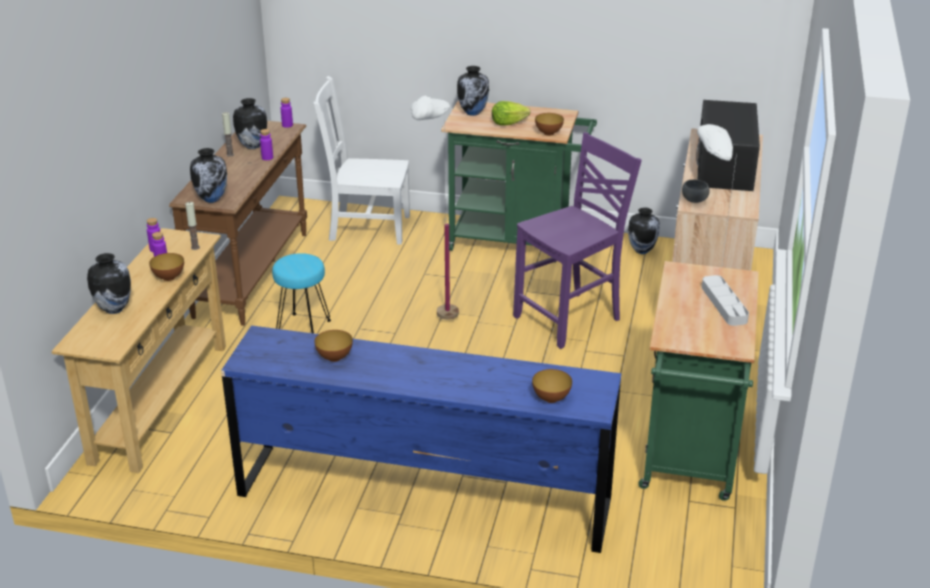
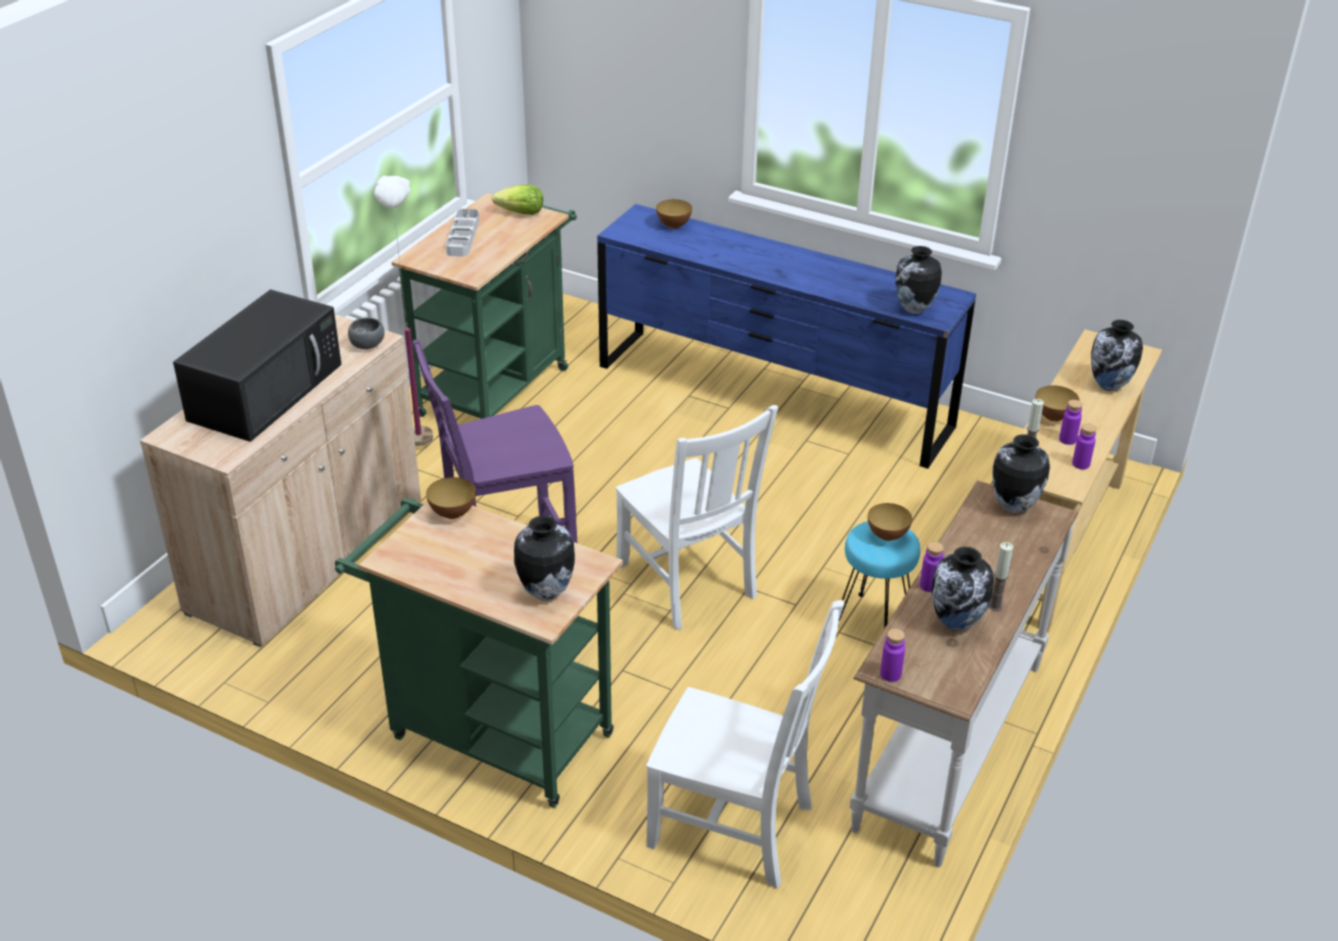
camera: 165 degrees left, 5 degrees up
brown console table [169,121,307,326] -> white console table [850,480,1078,867]
bowl [314,330,353,362] -> bowl moved to [868,503,912,541]
white floor lamp [411,96,459,320] -> white chair [616,405,778,630]
lettuce [492,101,530,126] -> lettuce moved to [492,185,543,215]
vase [628,208,660,254] -> vase moved to [895,246,942,314]

